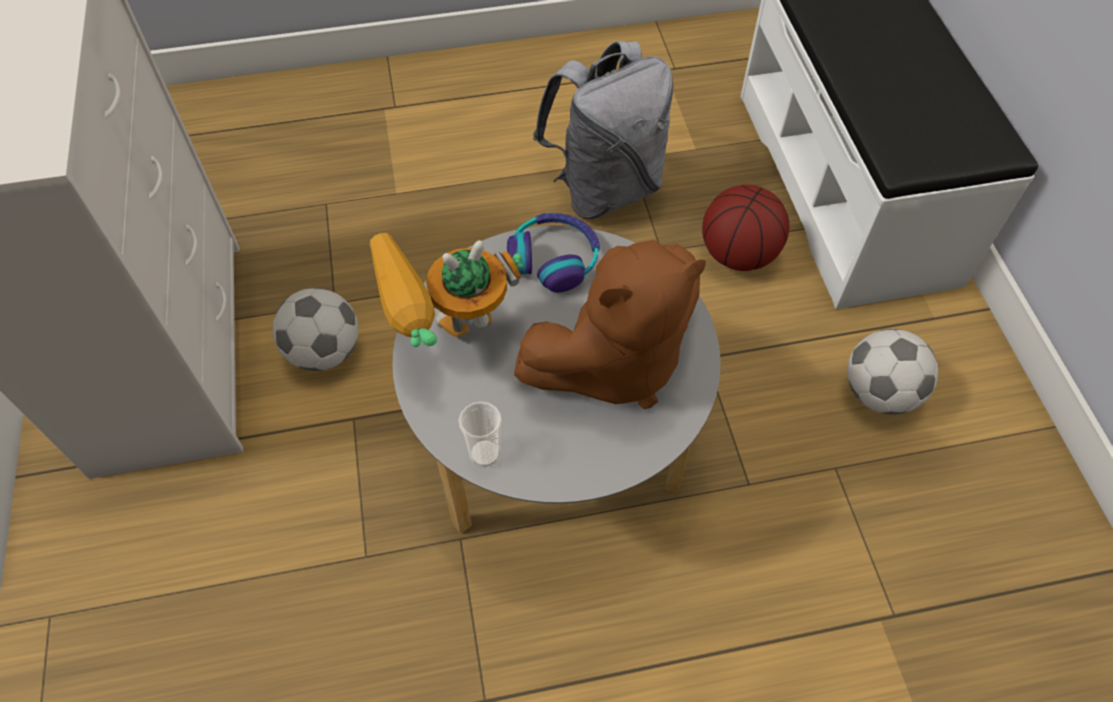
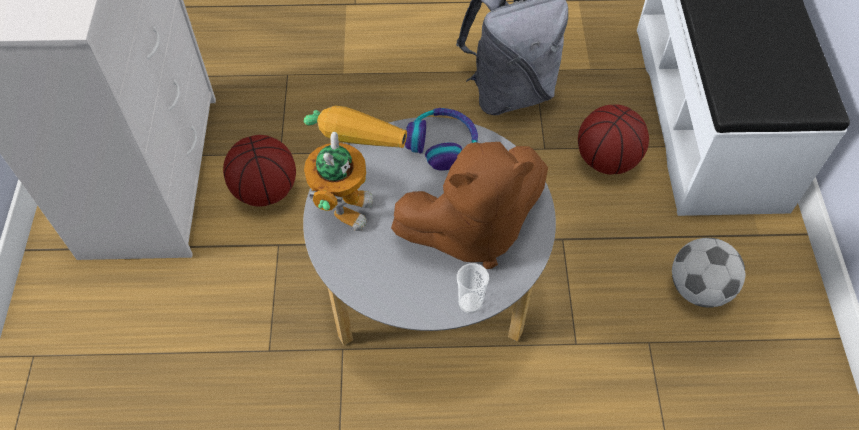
camera: 10 degrees right, 0 degrees up
football [273,288,358,371] -> basketball [223,135,296,207]
toy robot [370,233,523,347] -> toy robot turned 120 degrees clockwise [304,106,407,231]
cup [458,401,502,467] -> cup moved to [457,263,489,313]

